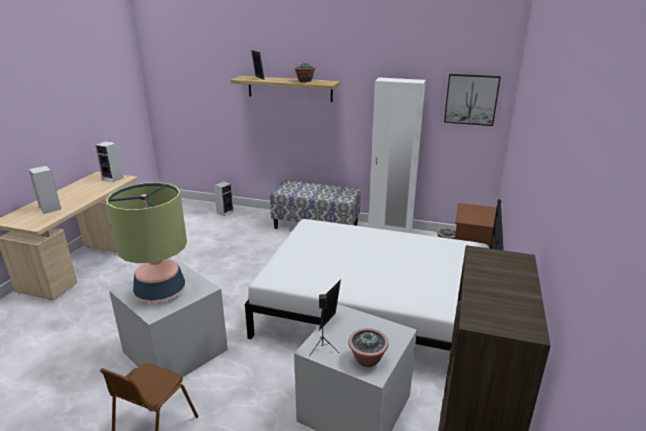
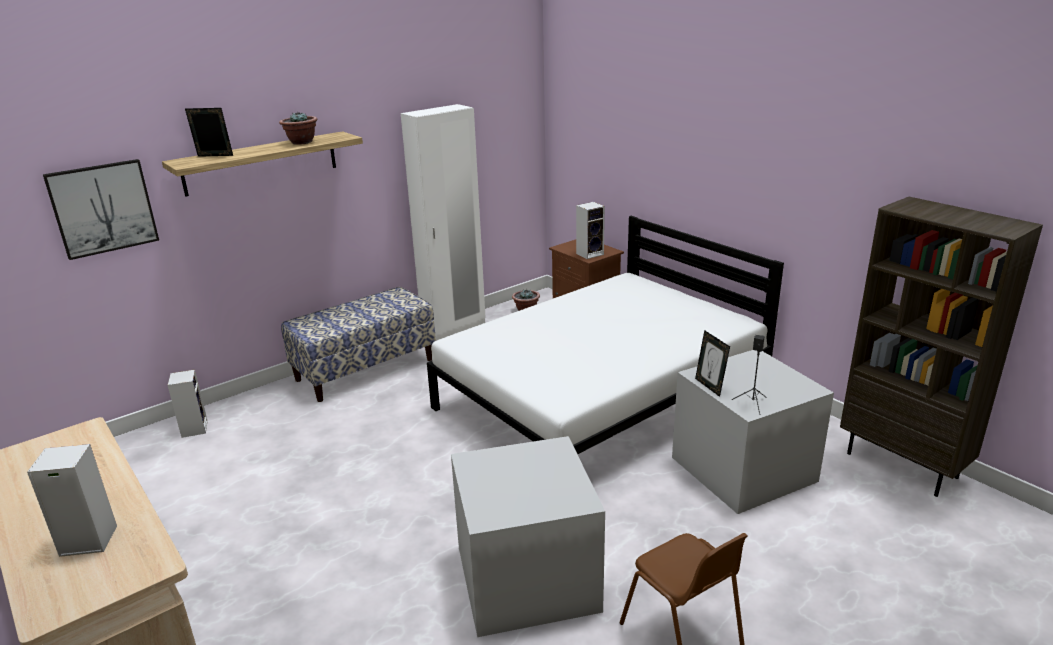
camera: 55 degrees left, 0 degrees up
speaker [95,141,124,182] -> speaker moved to [576,202,605,259]
table lamp [106,182,187,303] -> none
potted plant [349,328,388,367] -> none
picture [444,74,501,126] -> picture moved to [43,159,159,260]

